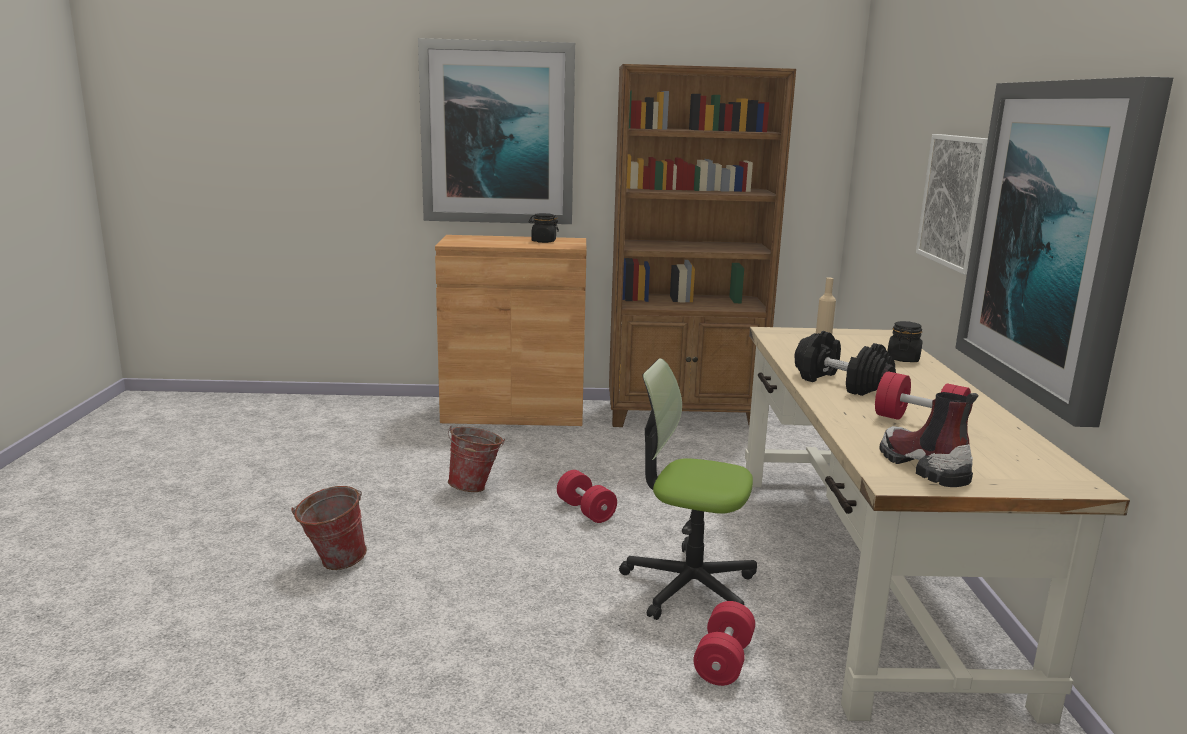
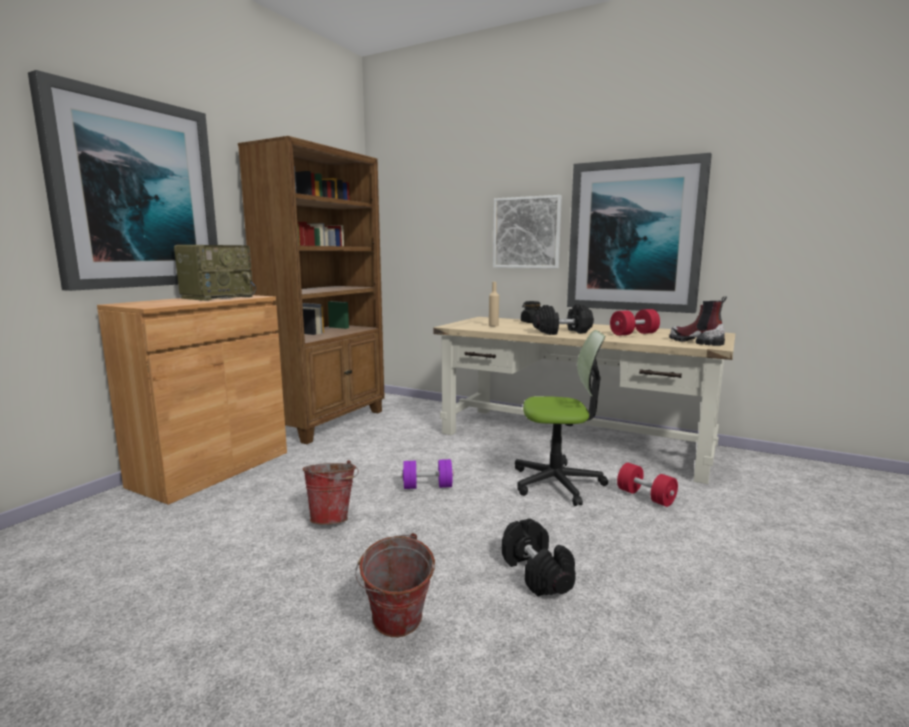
camera: 60 degrees left, 5 degrees down
black jar [528,213,559,243] -> radio [174,245,256,301]
red dumbbell [557,470,617,523] -> purple dumbbell [402,459,454,489]
office chair [619,358,757,620] -> office chair turned 135 degrees counterclockwise [515,330,608,506]
boot [879,392,978,487] -> boot turned 45 degrees clockwise [669,296,727,346]
none -> black dumbbell [502,518,576,596]

